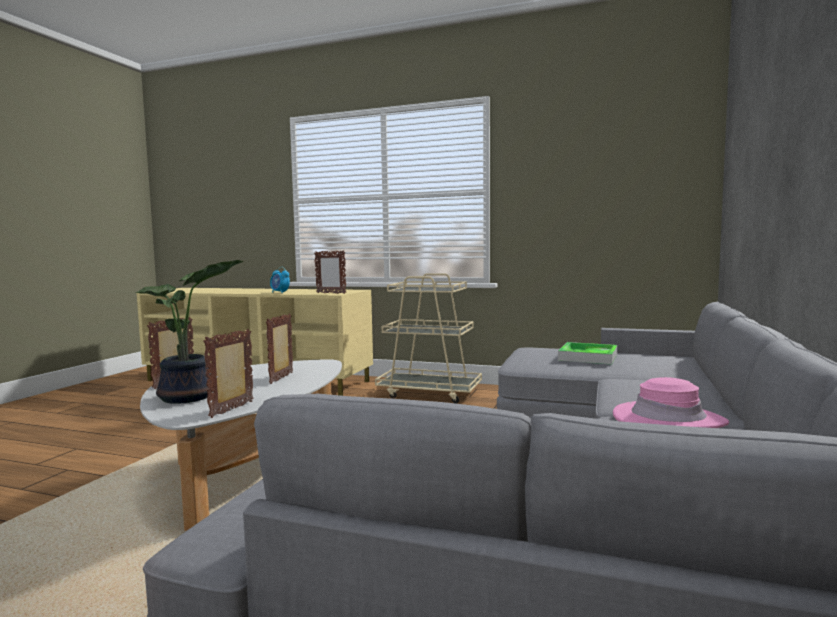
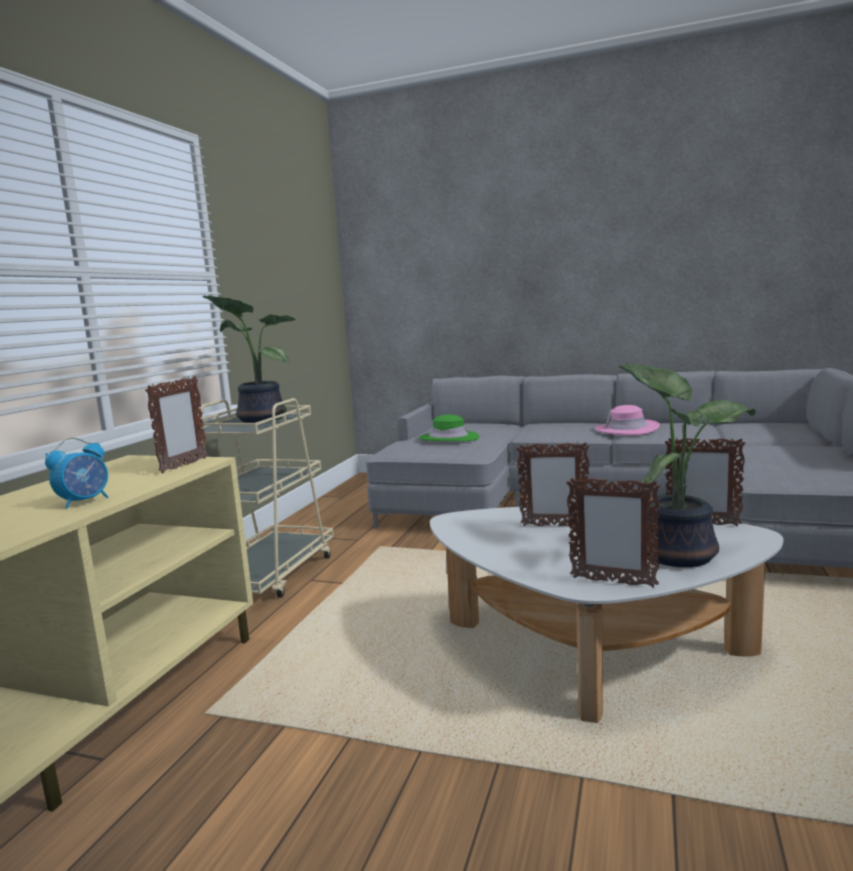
camera: 90 degrees left, 5 degrees up
tray [558,342,617,365] -> green hat [419,415,479,441]
none -> potted plant [203,295,296,423]

